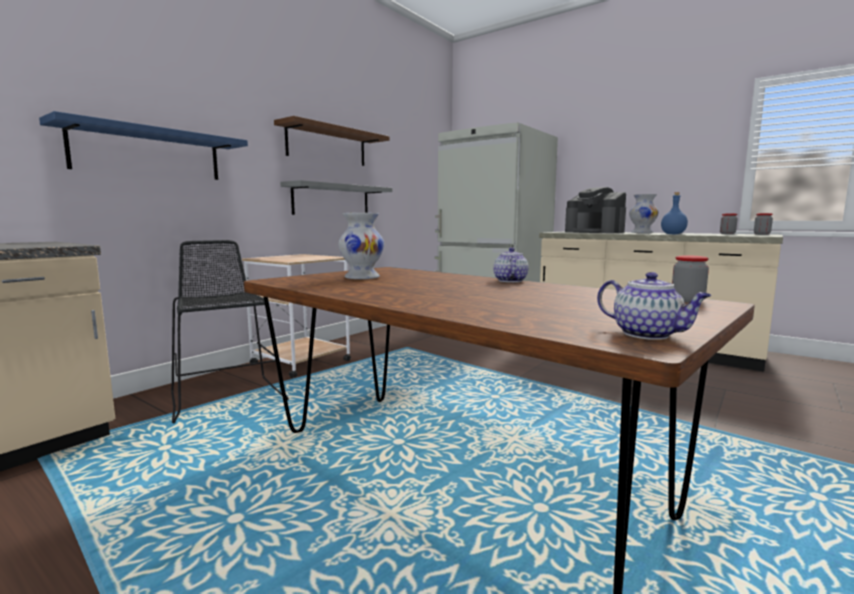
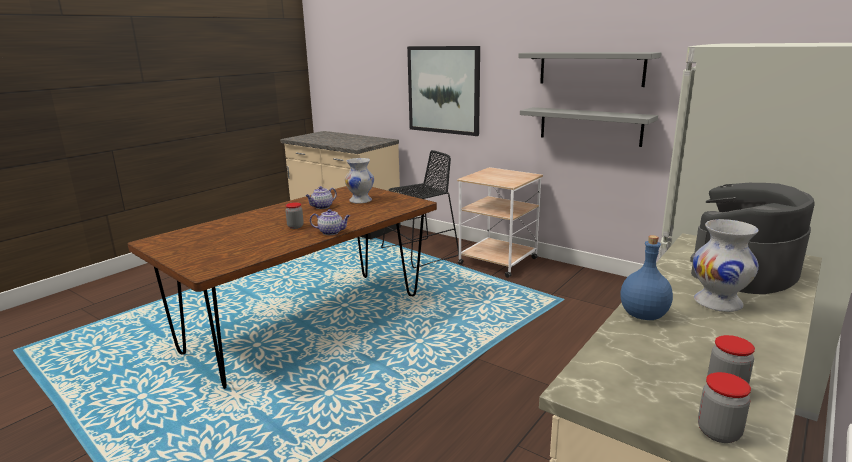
camera: 90 degrees right, 10 degrees up
blue shelf [39,111,248,180] -> picture [407,46,480,136]
brown shelf [274,116,390,166] -> grey shelf [518,52,662,87]
teapot [597,272,711,340] -> teapot moved to [305,186,337,209]
jar [672,255,709,302] -> jar moved to [285,202,304,229]

